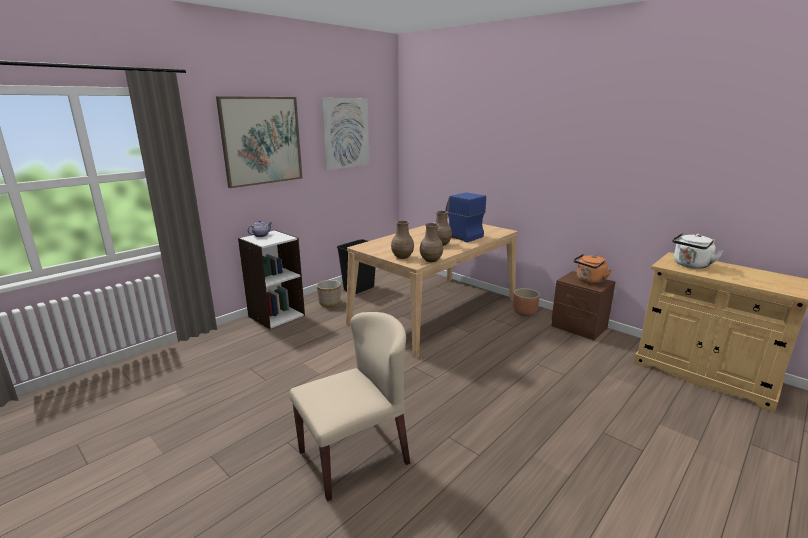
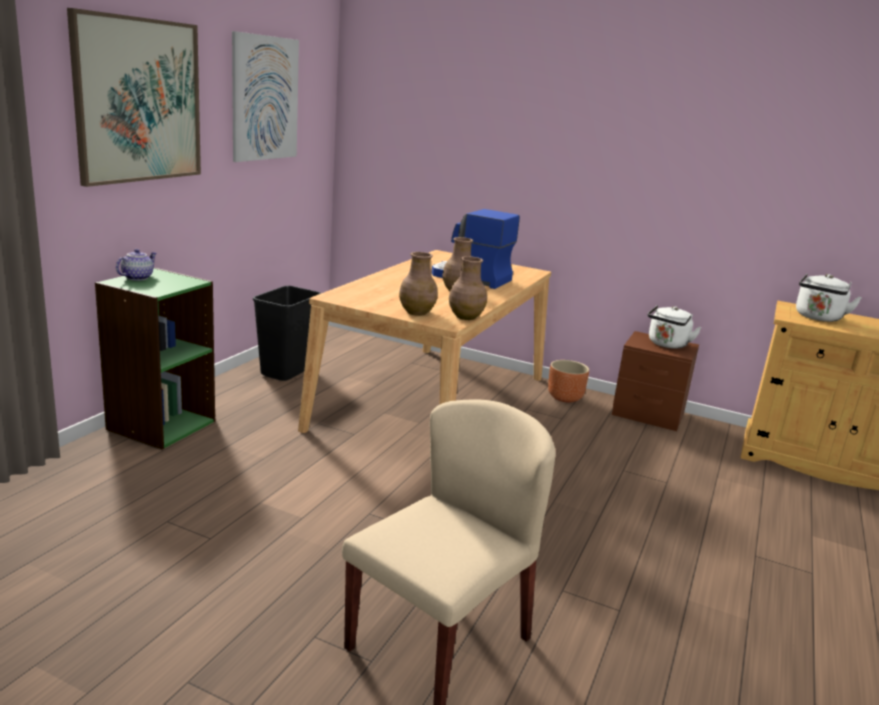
camera: 20 degrees left, 0 degrees up
white bookcase [238,230,305,329] -> green bookcase [95,268,215,449]
planter [316,280,341,307] -> none
orange kettle [574,254,611,284] -> white kettle [648,305,702,349]

